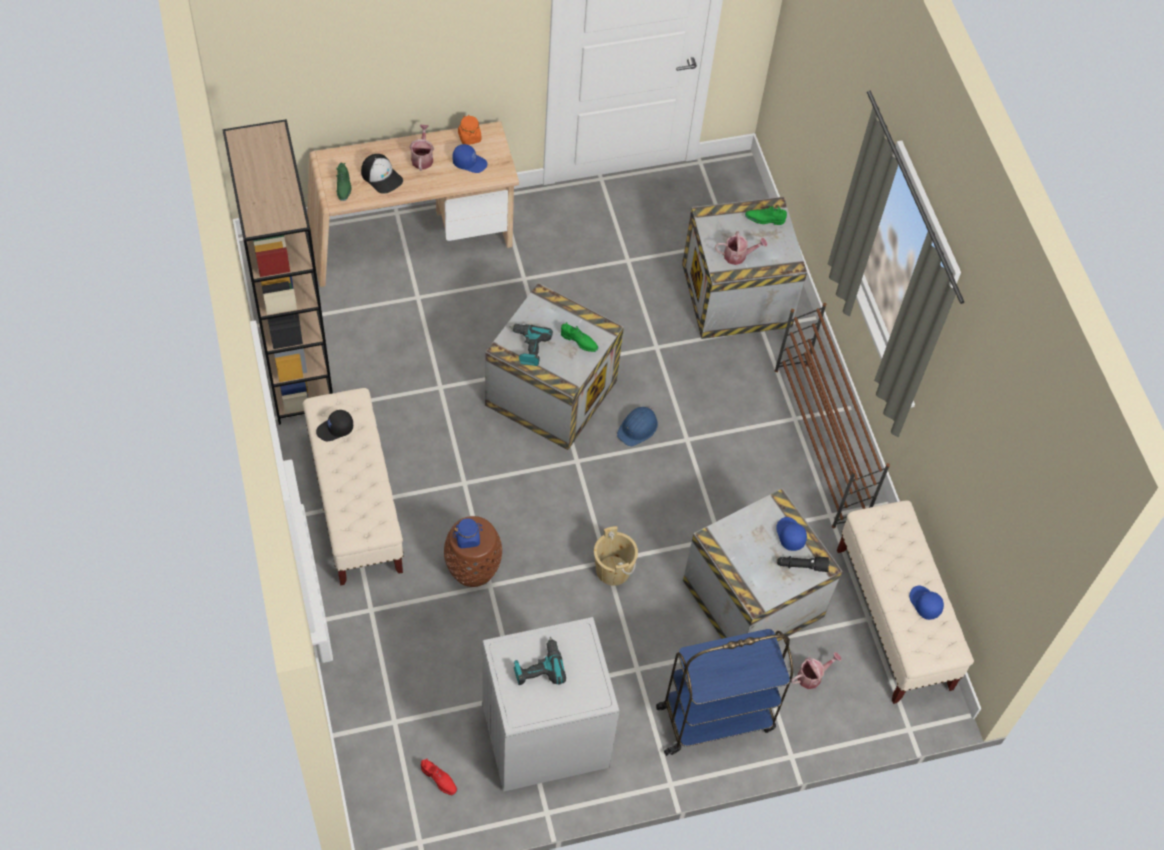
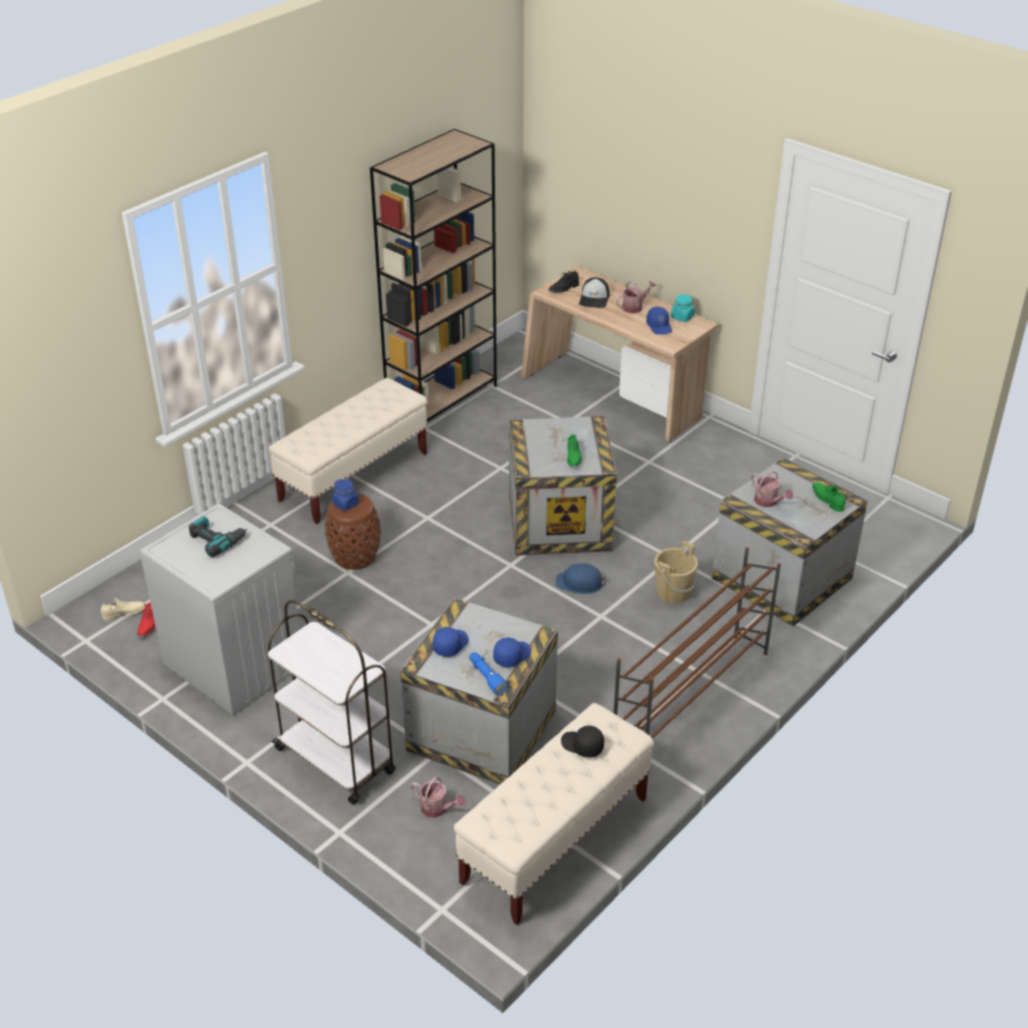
camera: 60 degrees right, 20 degrees down
black cap [316,410,353,441] -> black cap moved to [561,726,604,758]
green shoe [336,163,352,201] -> black shoe [548,271,579,292]
orange jar [458,115,481,145] -> turquoise jar [671,294,695,322]
power drill [509,324,553,366] -> none
beige bucket [594,526,638,586] -> beige bucket moved to [654,541,698,604]
blue cart [656,629,793,756] -> white cart [268,600,396,805]
black flashlight [777,556,830,572] -> blue flashlight [469,652,508,695]
blue cap [909,585,944,620] -> blue cap moved to [433,627,469,657]
none -> beige shoe [101,598,146,621]

